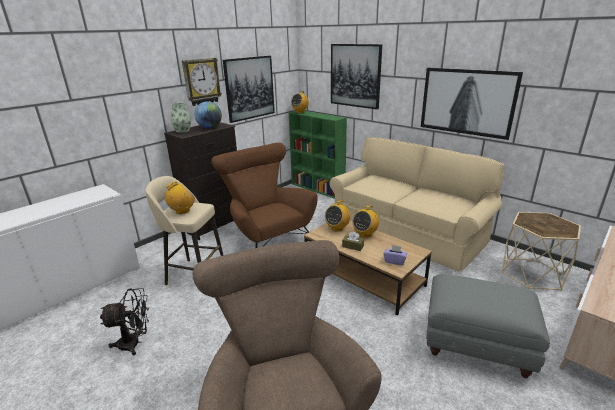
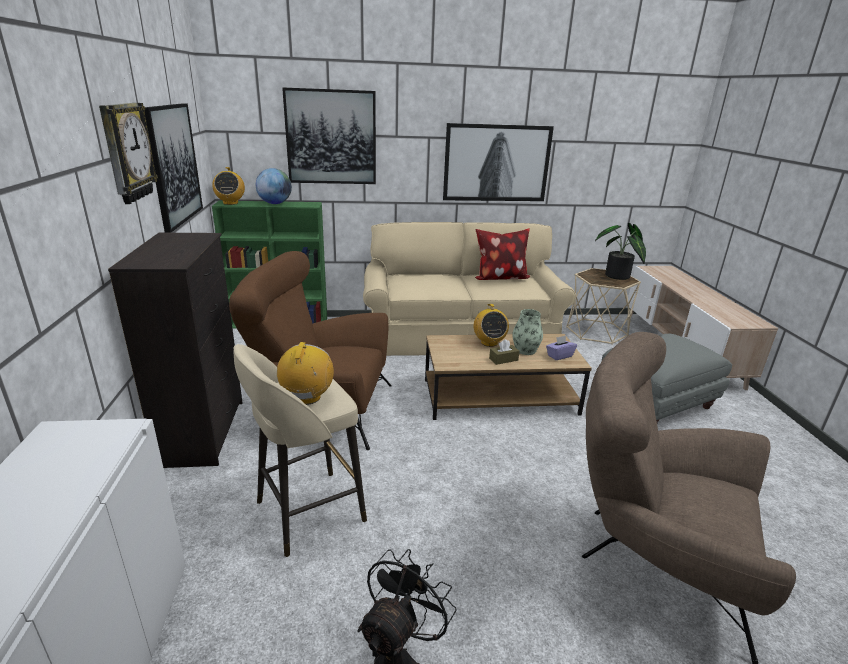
camera: 50 degrees left, 0 degrees up
vase [171,103,191,133] -> vase moved to [512,309,543,355]
globe [194,101,222,129] -> globe moved to [256,168,292,204]
radio [325,200,350,232] -> none
none -> pillow [475,228,530,280]
none -> potted plant [595,223,646,280]

